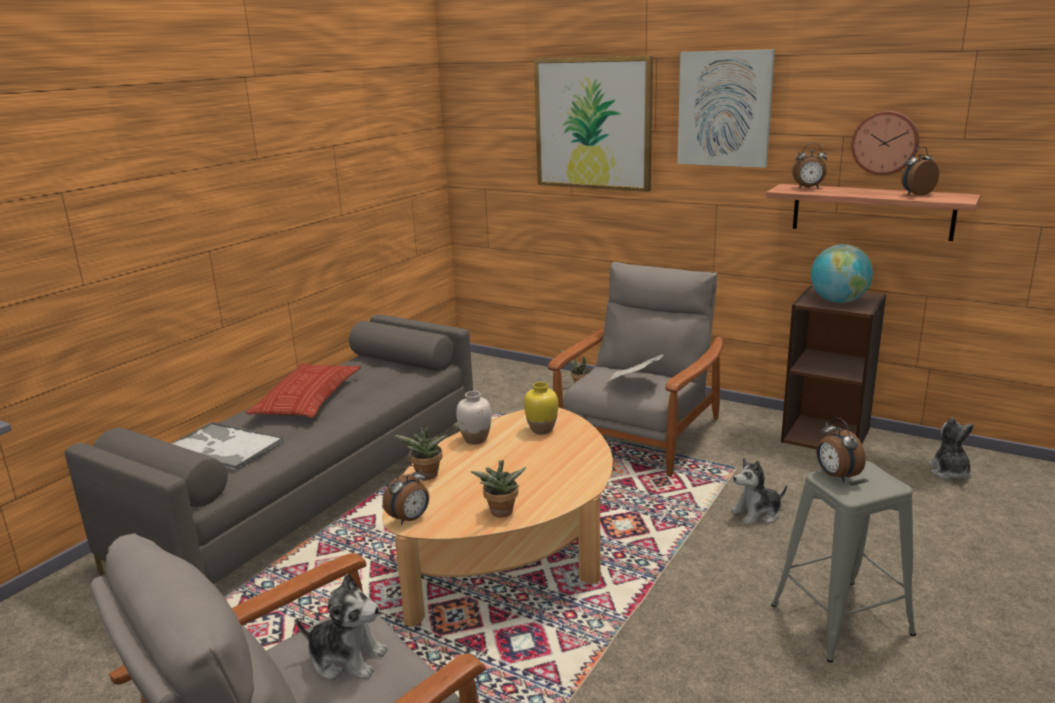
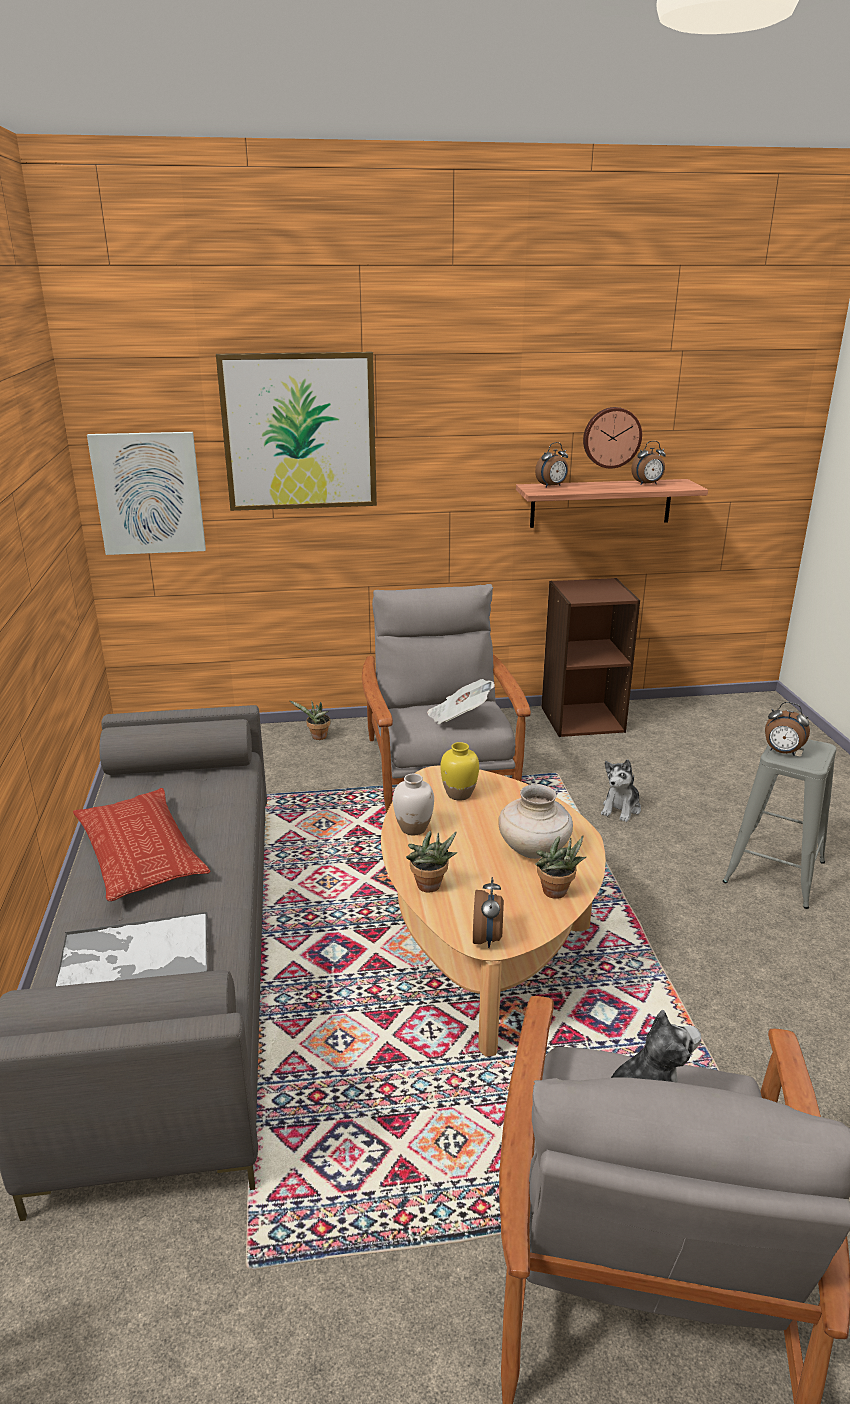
camera: 40 degrees left, 5 degrees up
picture [677,49,775,168] -> picture moved to [87,432,206,555]
globe [811,244,873,303] -> none
alarm clock [901,147,939,196] -> alarm clock turned 135 degrees counterclockwise [631,441,666,485]
plush toy [928,417,974,479] -> none
none -> beige vase [498,784,573,859]

